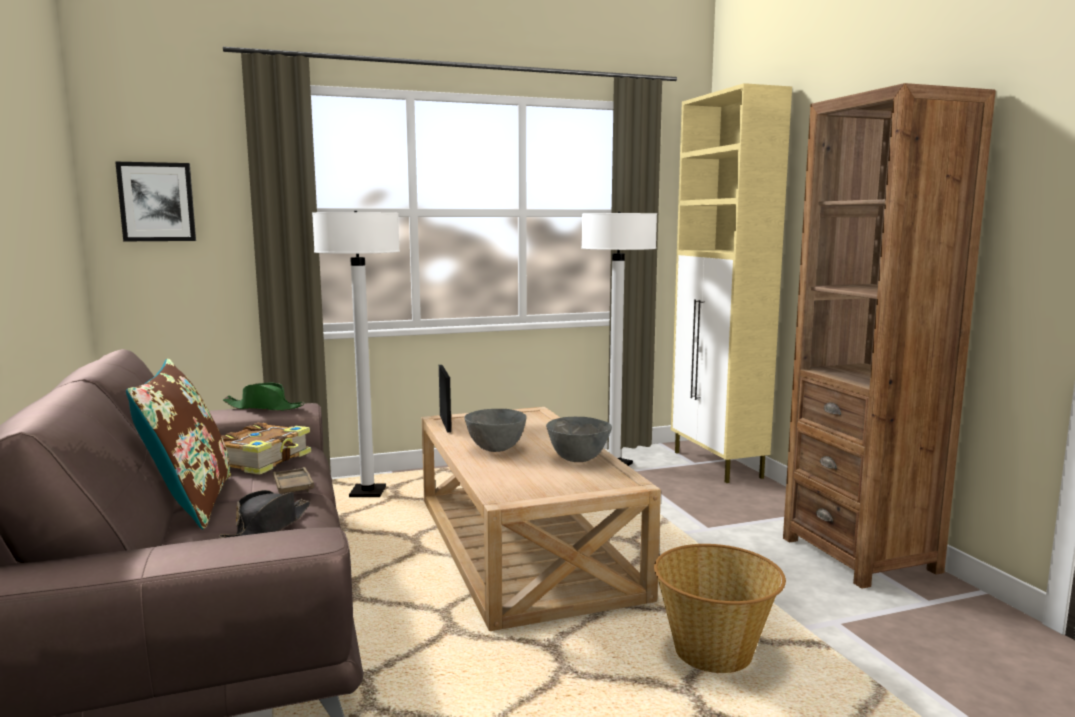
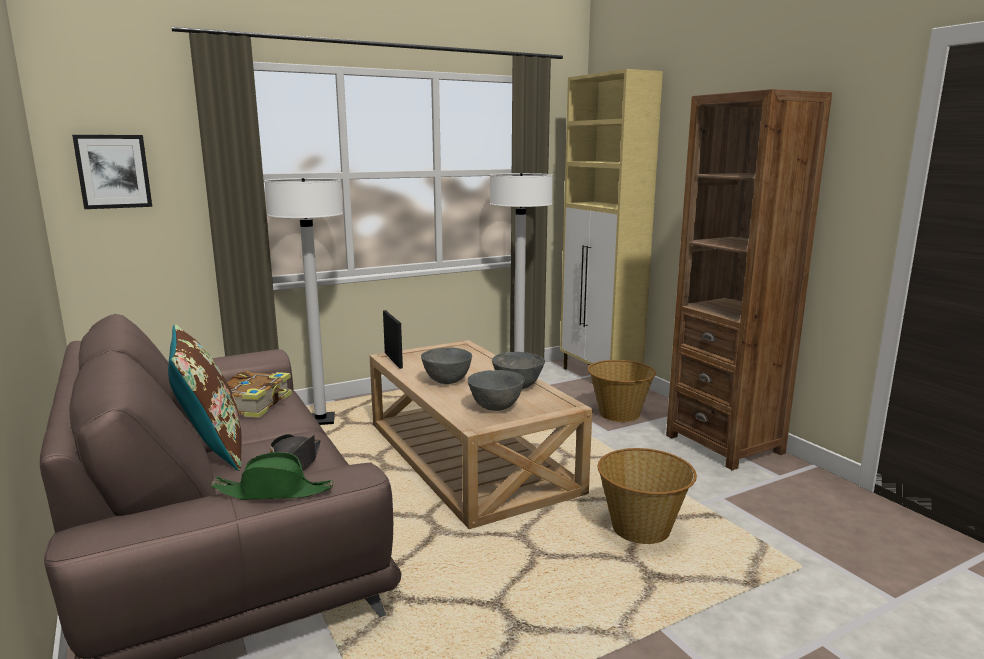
camera: 10 degrees left, 5 degrees up
green hat [223,383,305,411] -> green hat moved to [211,452,333,500]
brown tray [273,467,314,494] -> none
none -> grey bowl [468,370,525,411]
none -> basket [588,360,656,422]

